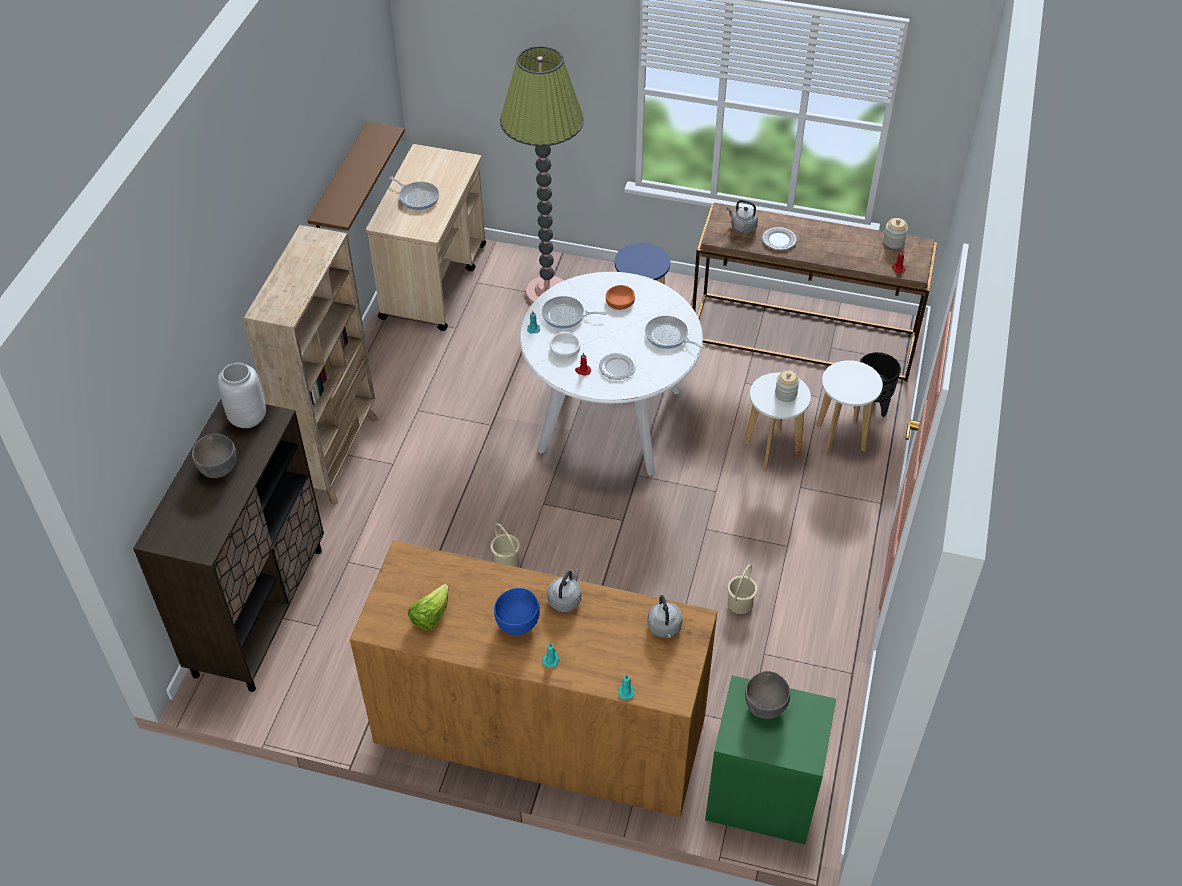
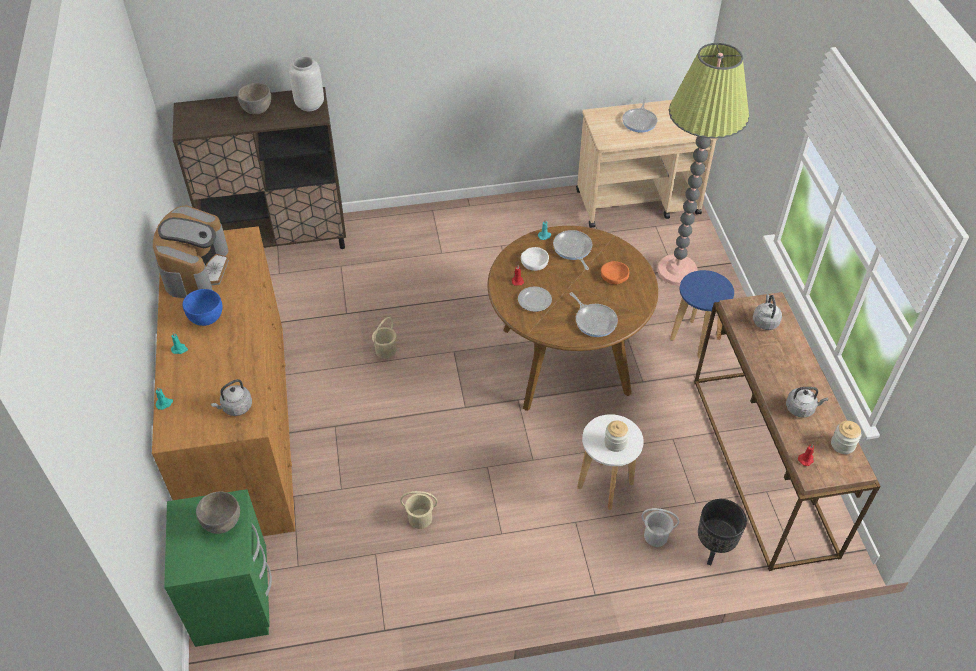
camera: 65 degrees right, 0 degrees up
beige bookcase [243,225,379,505] -> none
brown shelf [308,122,405,231] -> none
lettuce [408,584,449,630] -> coffee machine [153,206,229,298]
white dining table [519,272,703,476] -> brown dining table [488,226,658,411]
grey kettle [547,569,581,612] -> grey kettle moved to [786,387,828,418]
frying pan [645,315,705,349] -> frying pan turned 135 degrees clockwise [570,292,618,337]
plate [762,227,797,250] -> none
white stool [817,360,883,455] -> white bucket [642,508,679,547]

